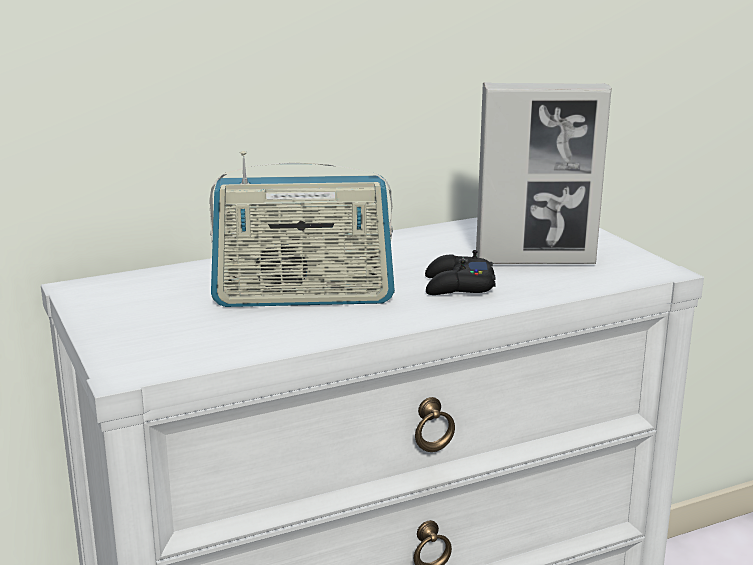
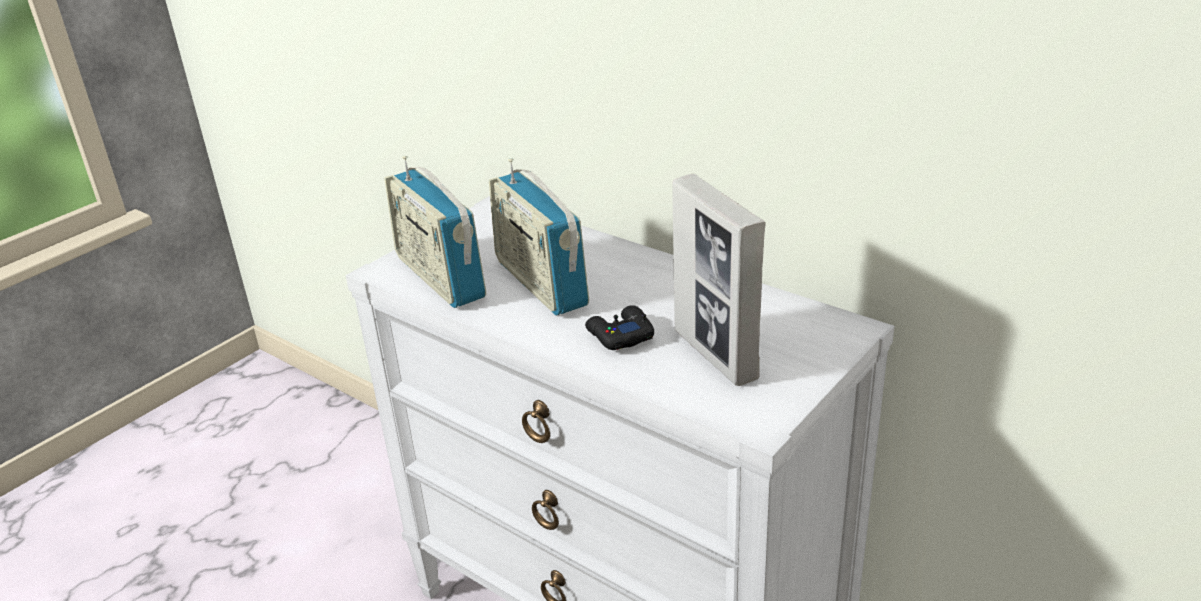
camera: 65 degrees right, 10 degrees up
none -> radio [384,156,486,308]

